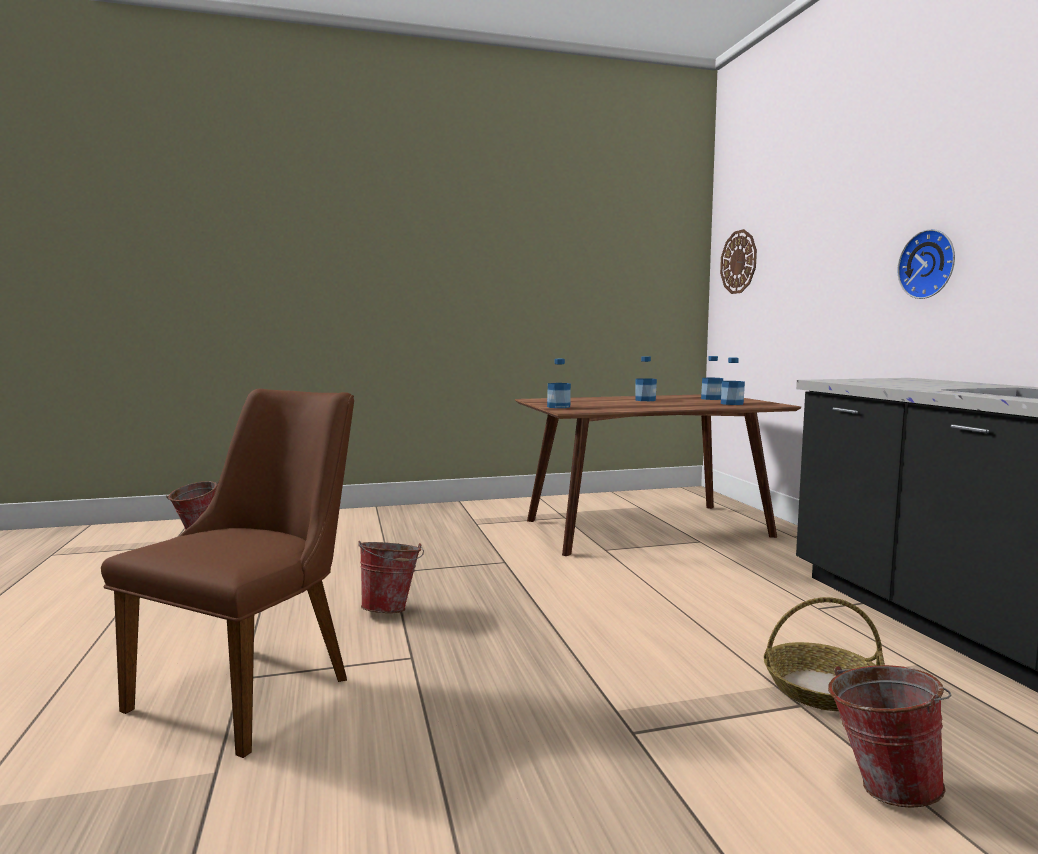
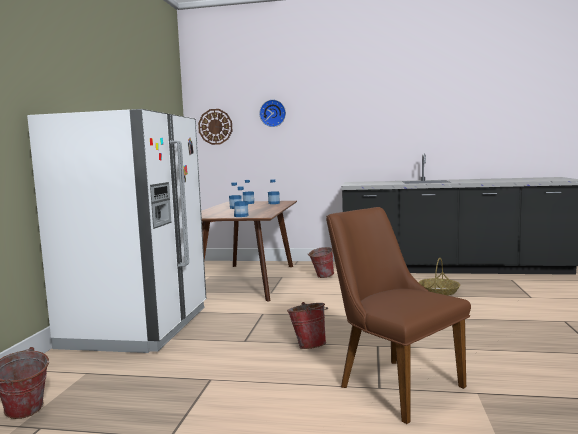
camera: 65 degrees left, 0 degrees up
bucket [828,665,952,808] -> bucket moved to [308,247,334,278]
wall clock [898,229,955,299] -> wall clock moved to [259,100,286,127]
none -> white fridge [27,109,206,353]

